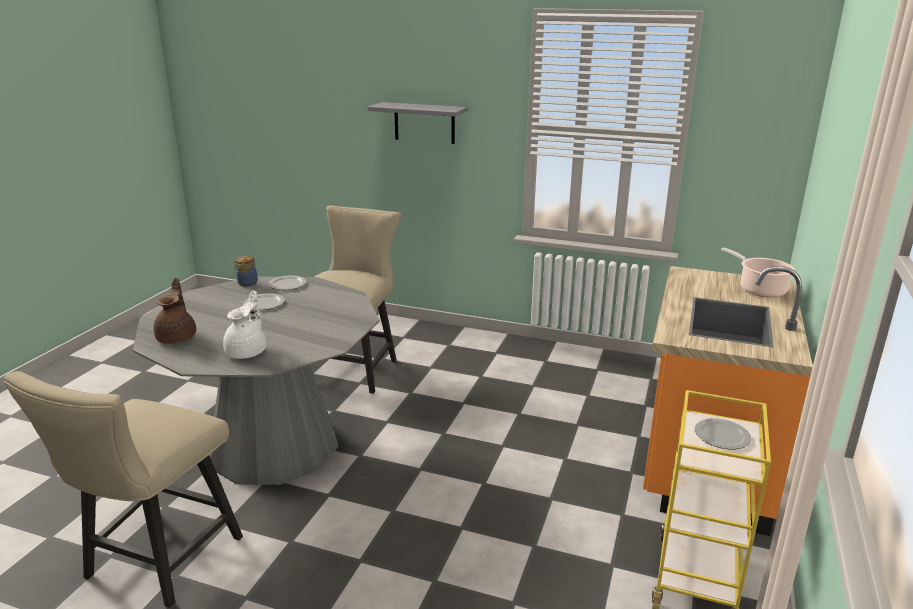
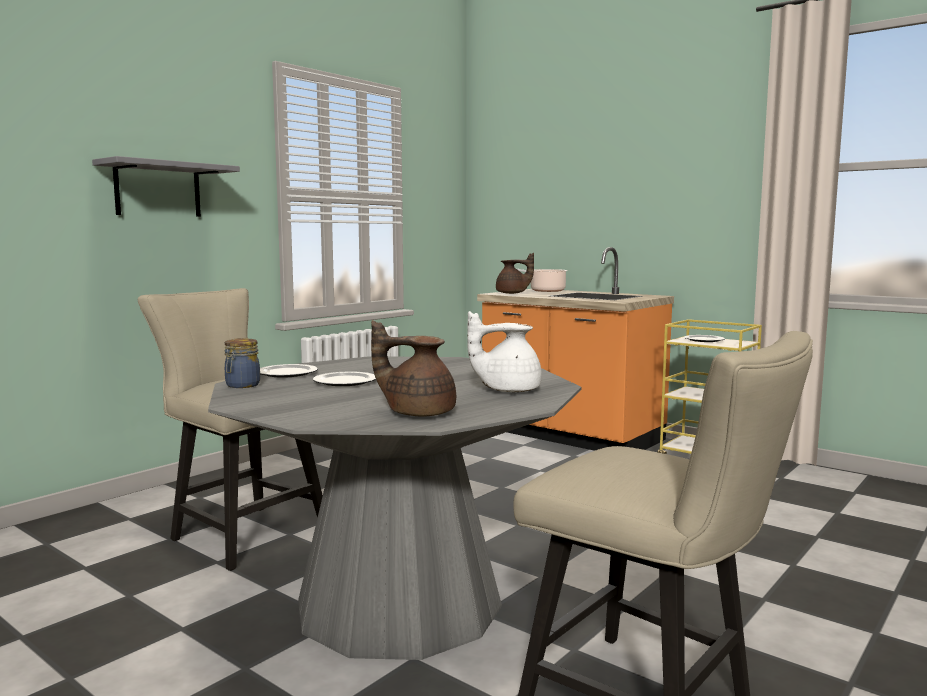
camera: 70 degrees left, 15 degrees down
white teapot [223,290,266,359] -> white teapot turned 45 degrees counterclockwise [467,311,542,392]
none -> brown teapot [496,253,534,294]

